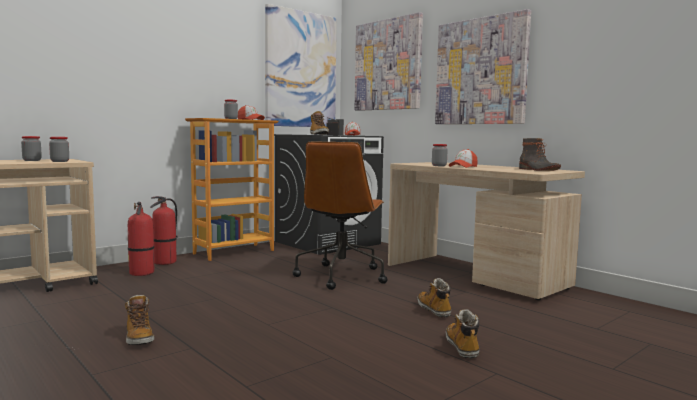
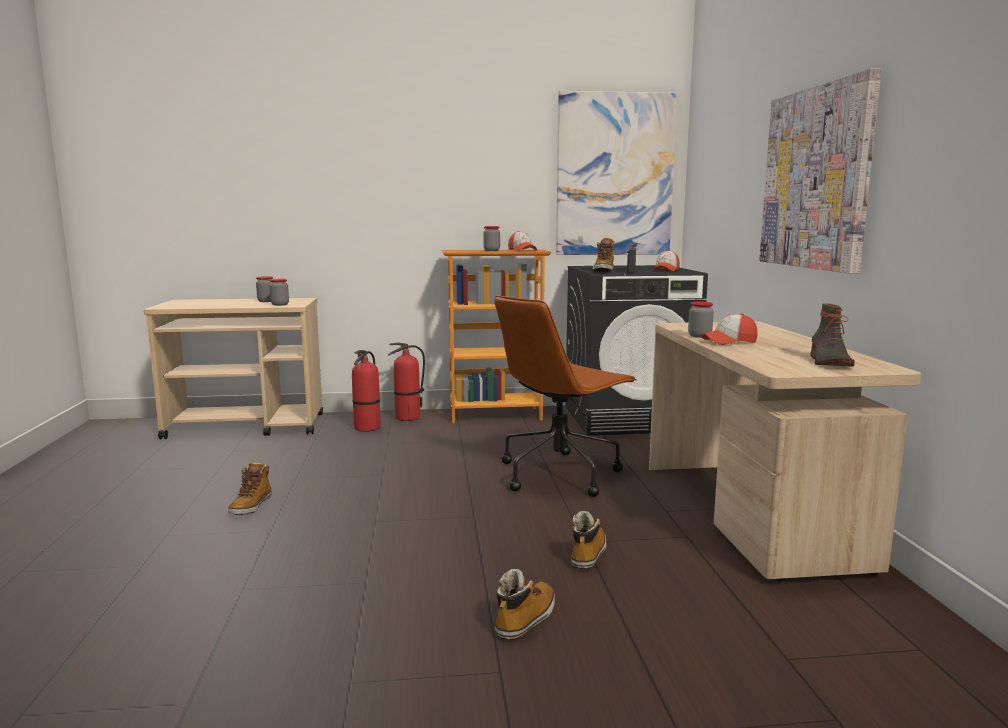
camera: 35 degrees right, 5 degrees up
picture [355,12,423,111] -> none

